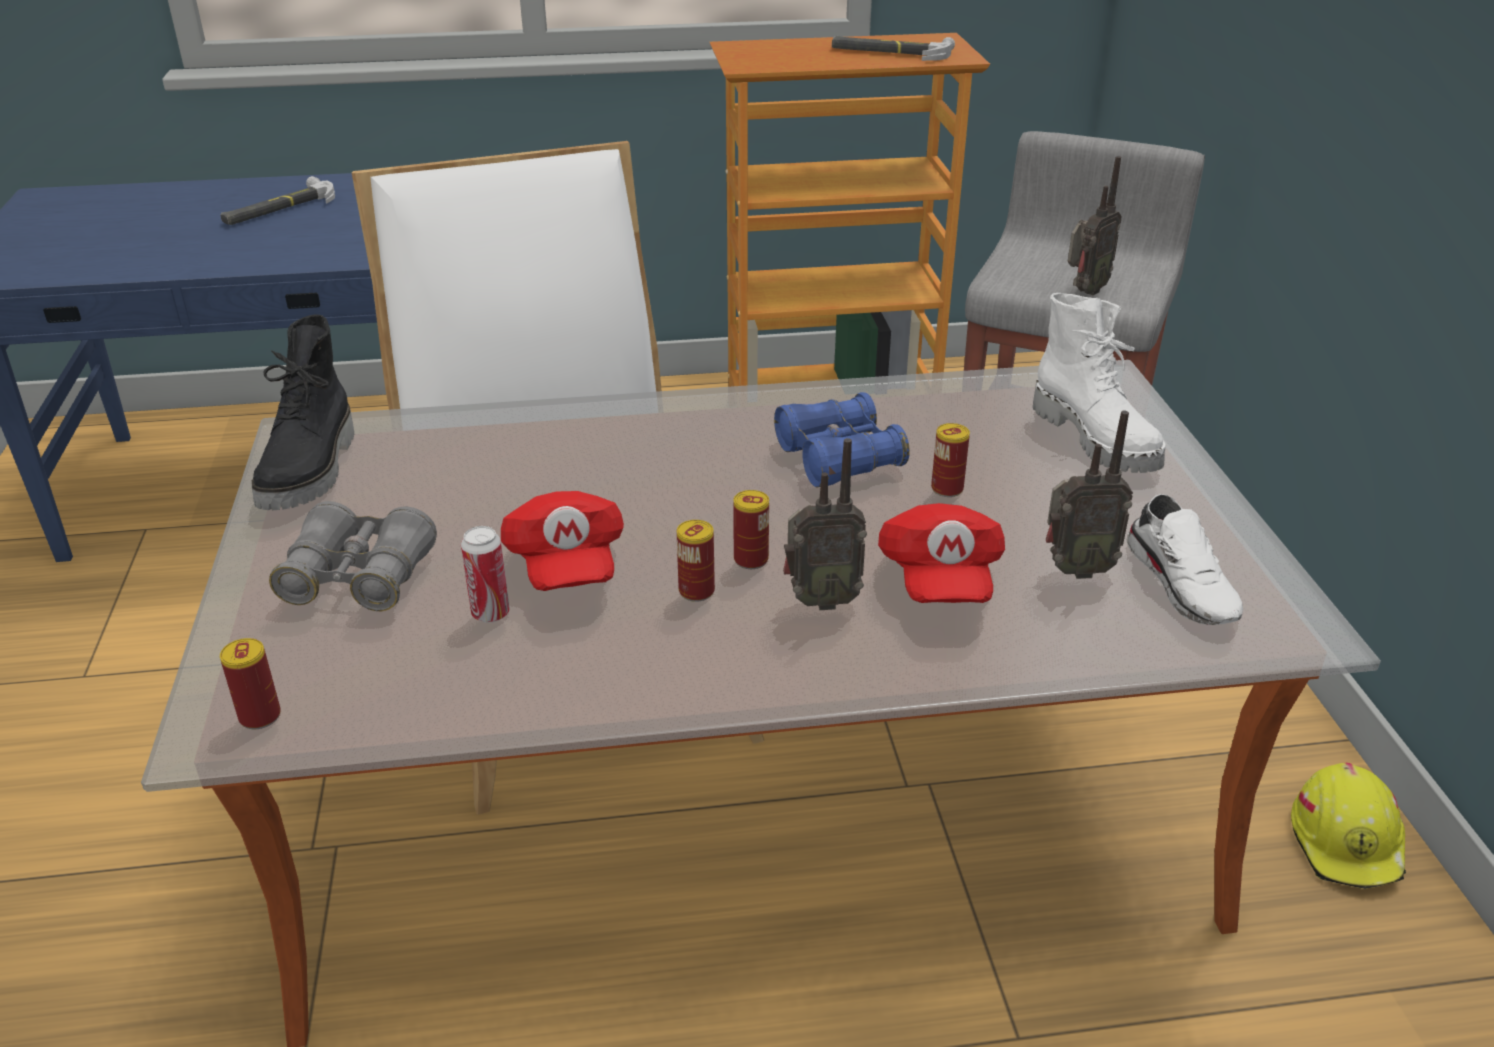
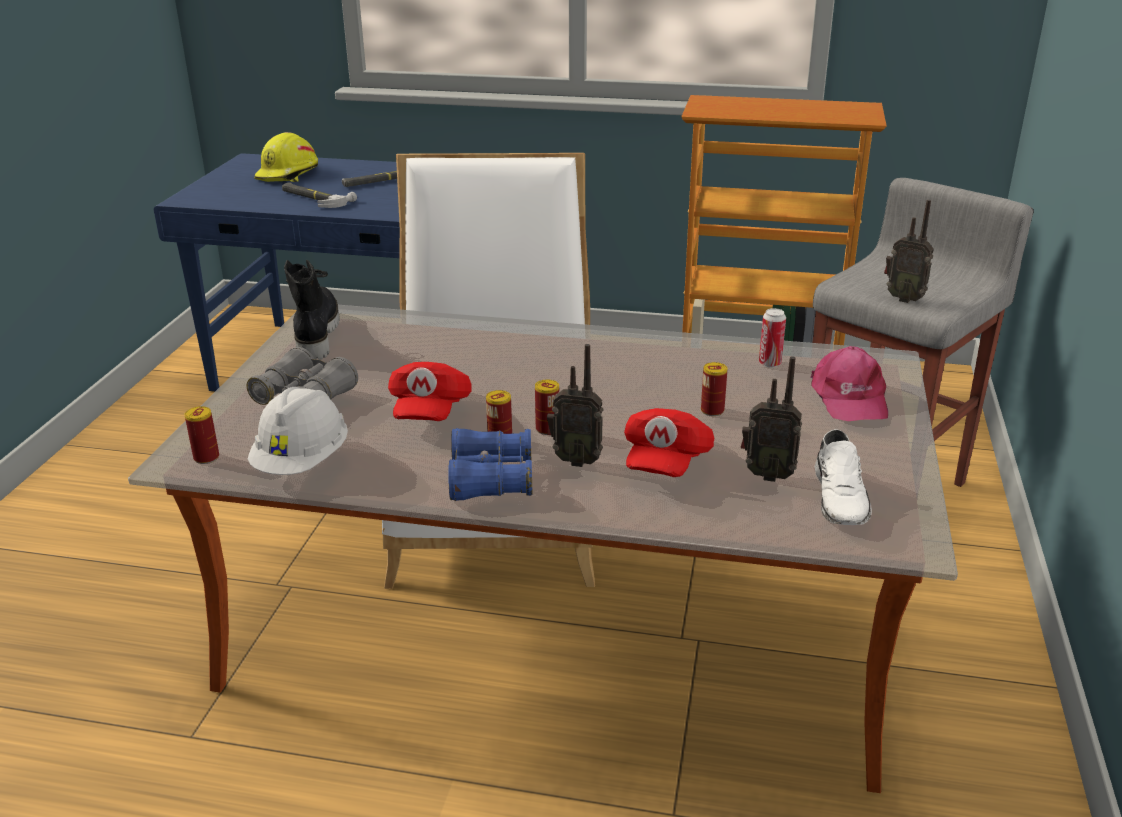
camera: 20 degrees right, 5 degrees down
black boot [252,314,354,510] -> black boot turned 150 degrees clockwise [284,260,340,360]
can [461,526,510,623] -> can moved to [759,308,786,368]
blue binoculars [774,392,910,488] -> blue binoculars moved to [448,428,532,501]
hammer [832,36,955,61] -> hammer moved to [282,183,357,208]
white boot [1033,293,1166,473] -> pink cap [810,346,888,421]
radio [1068,156,1122,295] -> radio turned 60 degrees clockwise [884,200,933,303]
yellow hard hat [1291,763,1406,889] -> yellow hard hat moved to [254,132,318,182]
none -> white hard hat [248,387,348,475]

